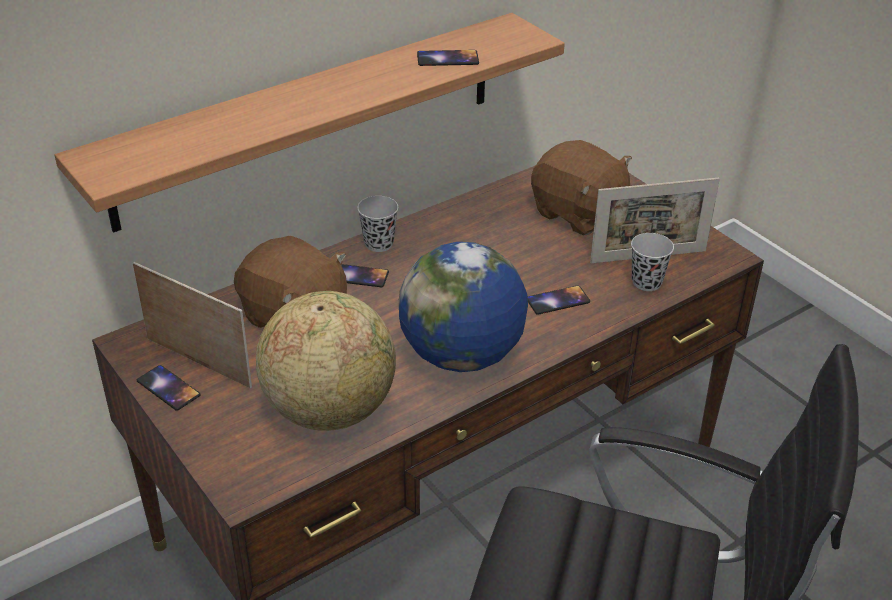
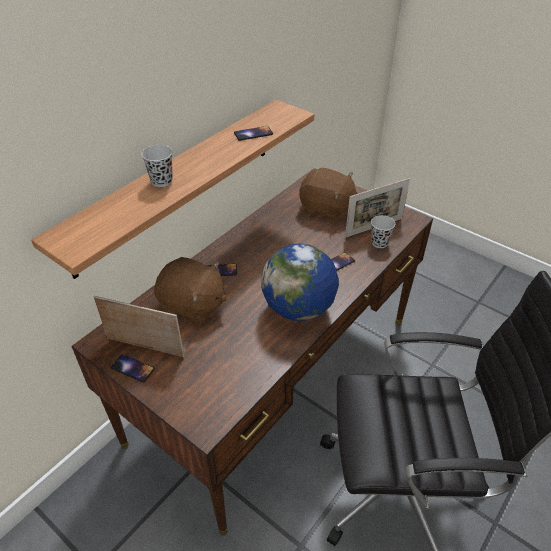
camera: 15 degrees left, 5 degrees up
globe [256,291,396,431] -> none
black cup [357,196,398,252] -> black cup moved to [141,145,173,187]

